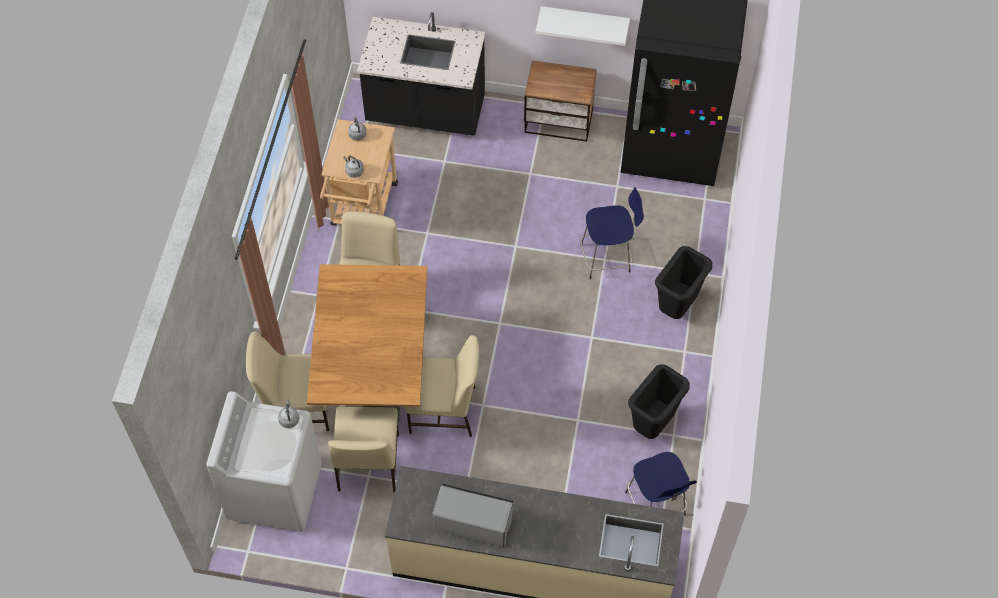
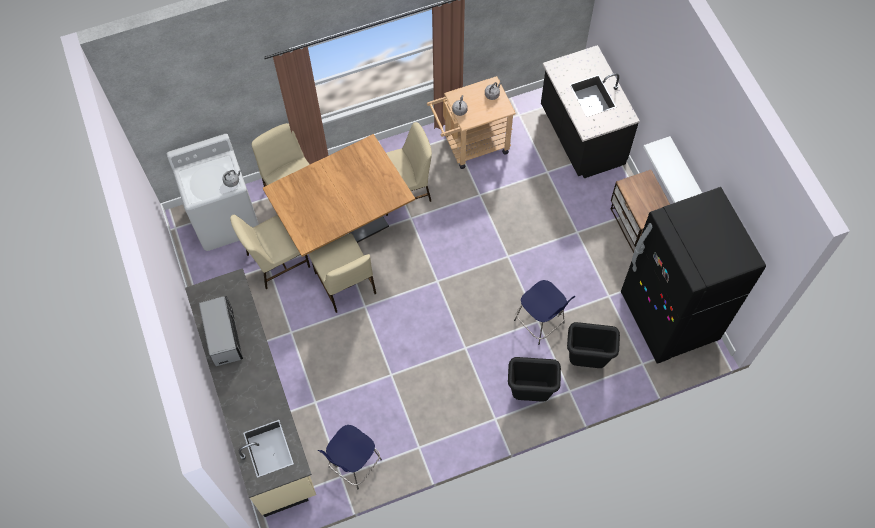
camera: 60 degrees right, 5 degrees up
black trash can [628,364,690,439] -> black trash can moved to [567,322,620,368]

